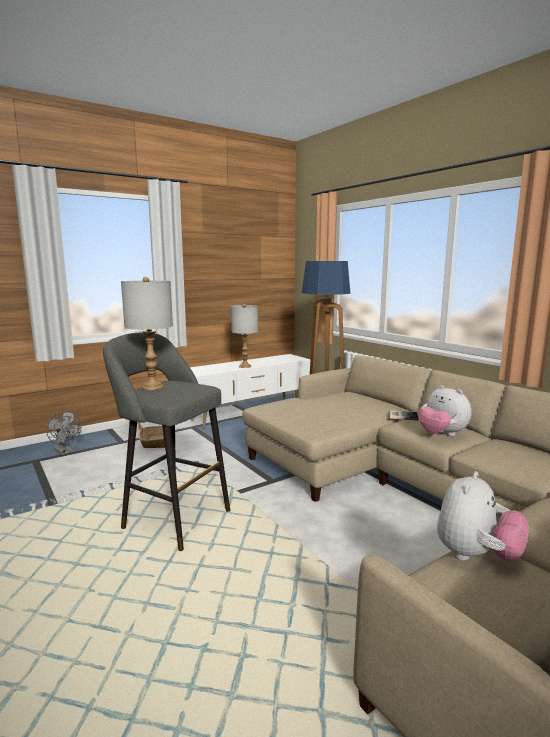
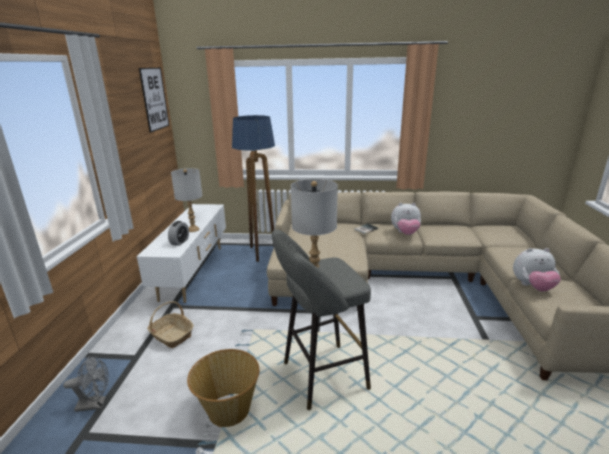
camera: 50 degrees left, 10 degrees up
plush toy [437,471,529,562] -> plush toy turned 105 degrees clockwise [513,248,561,292]
none -> picture [139,68,169,132]
none -> alarm clock [168,221,189,246]
none -> basket [187,349,259,427]

